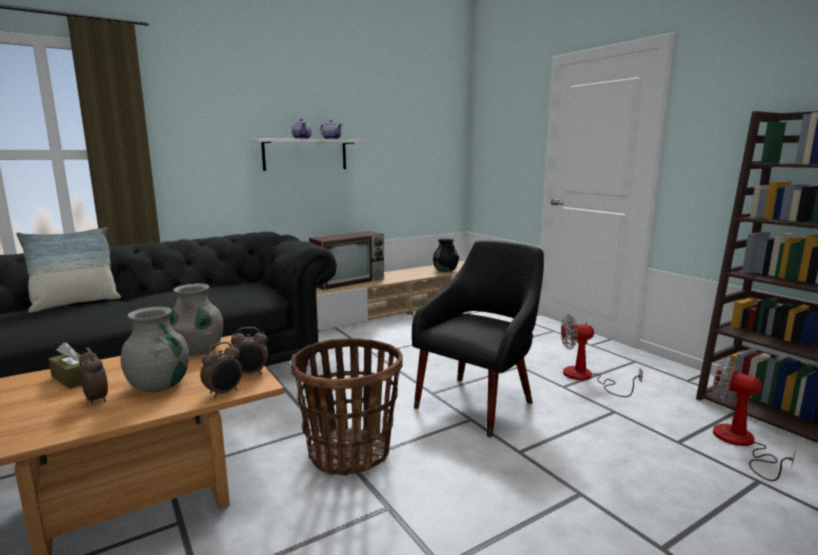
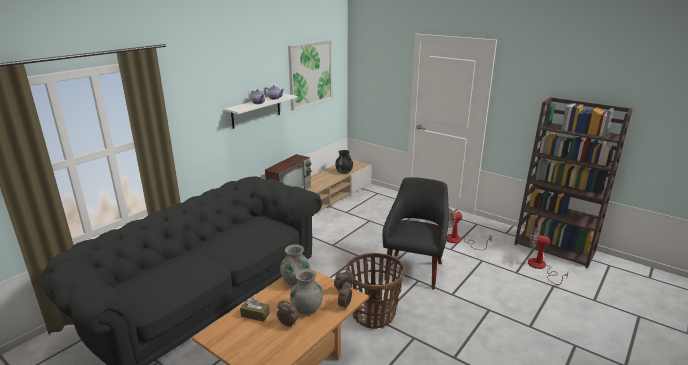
camera: 20 degrees left, 10 degrees up
pillow [16,227,121,313] -> none
none -> picture [288,39,333,111]

